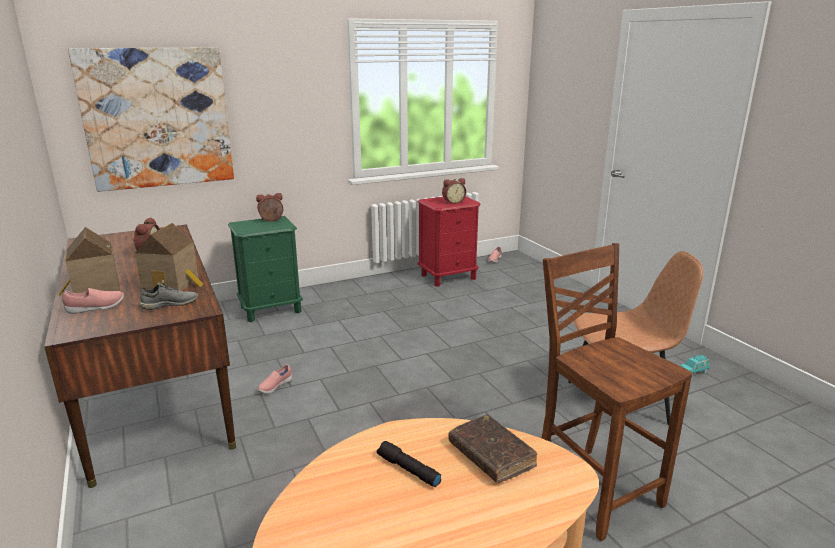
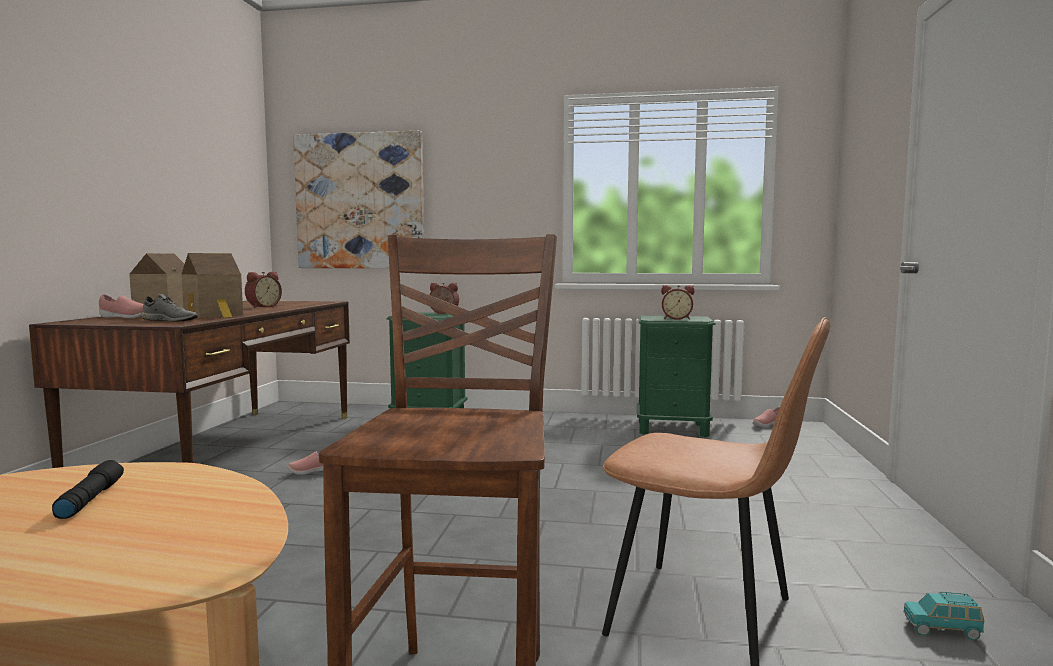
camera: 35 degrees right, 15 degrees down
red nightstand [418,196,481,287] -> green nightstand [637,316,716,437]
brown book [448,414,538,483] -> none

